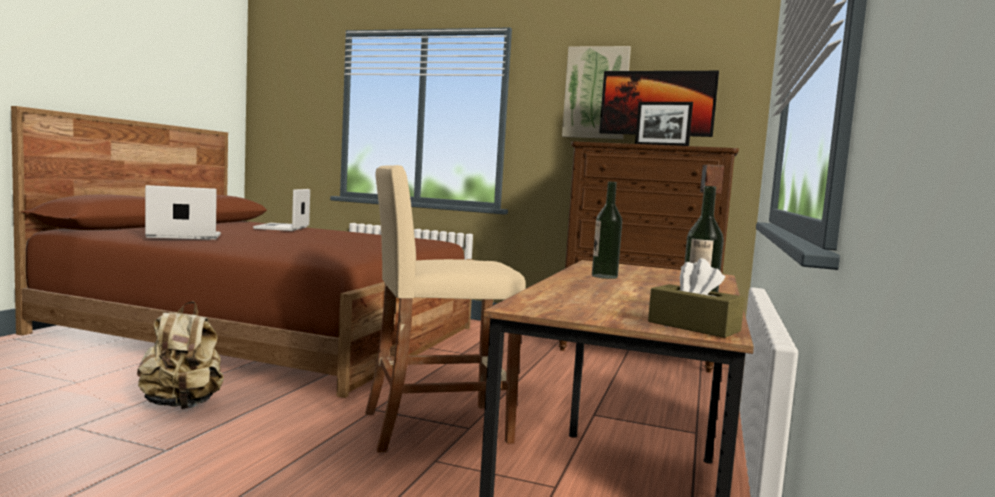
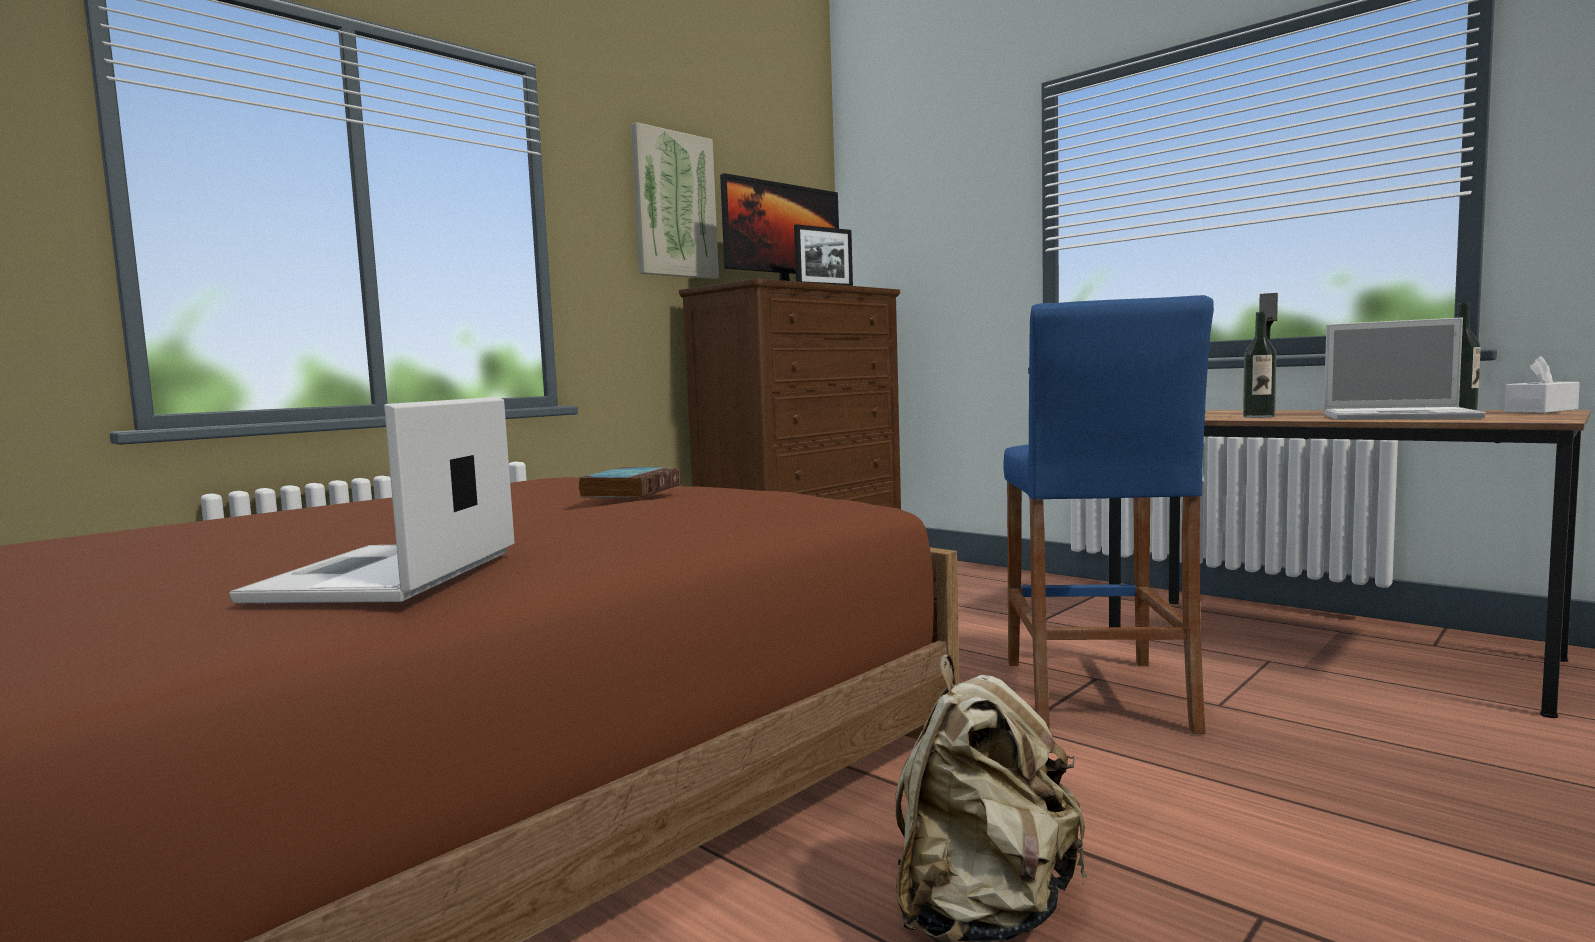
camera: 65 degrees left, 0 degrees up
laptop [253,189,310,231] -> laptop moved to [1324,318,1486,420]
beige stool [365,165,526,452] -> blue stool [1004,295,1214,734]
brown tissue box [648,258,745,338] -> white tissue box [1504,356,1580,413]
none -> book [578,467,680,498]

